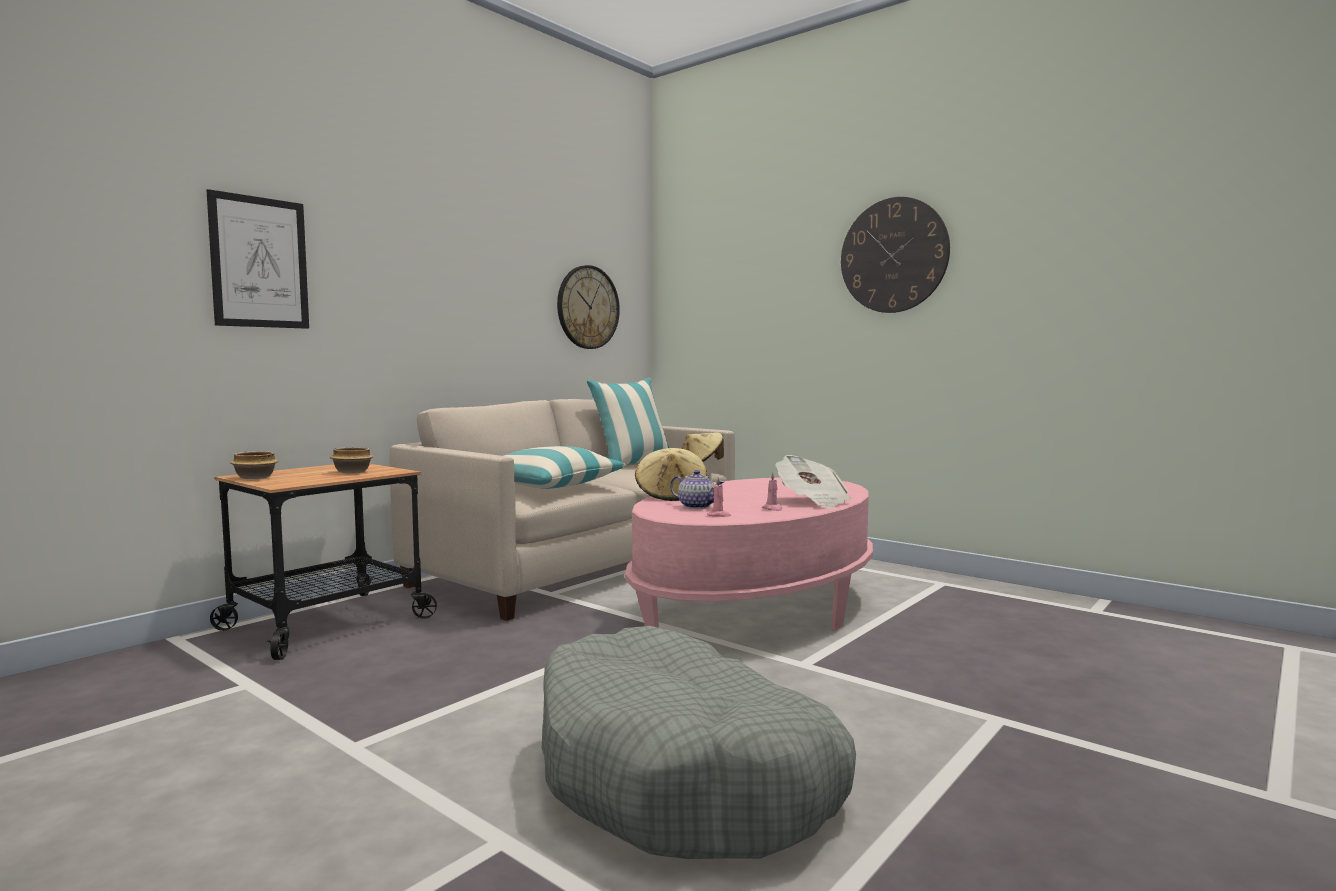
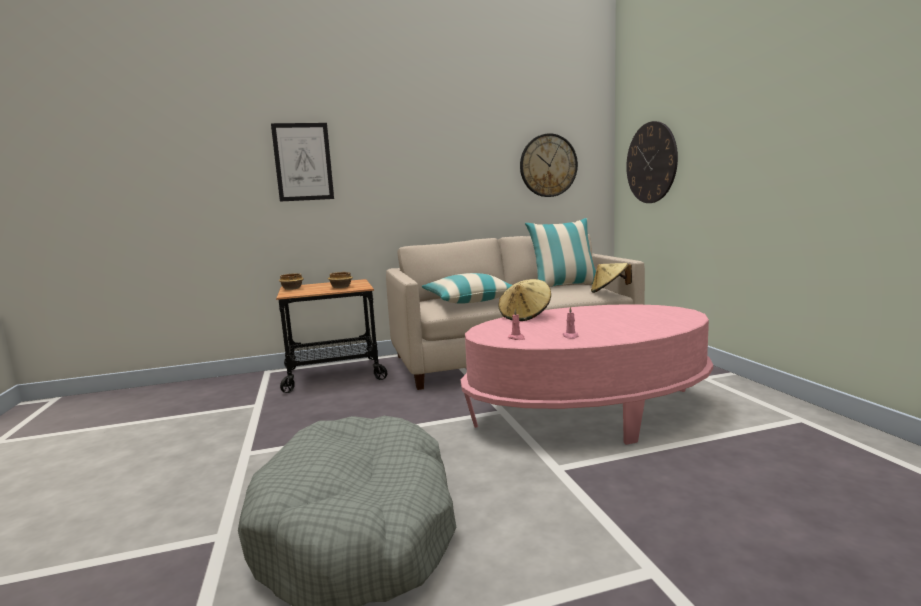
camera: 35 degrees right, 5 degrees up
teapot [670,470,724,509] -> none
newspaper [775,455,852,508] -> none
wall clock [841,197,950,313] -> wall clock moved to [626,121,678,203]

